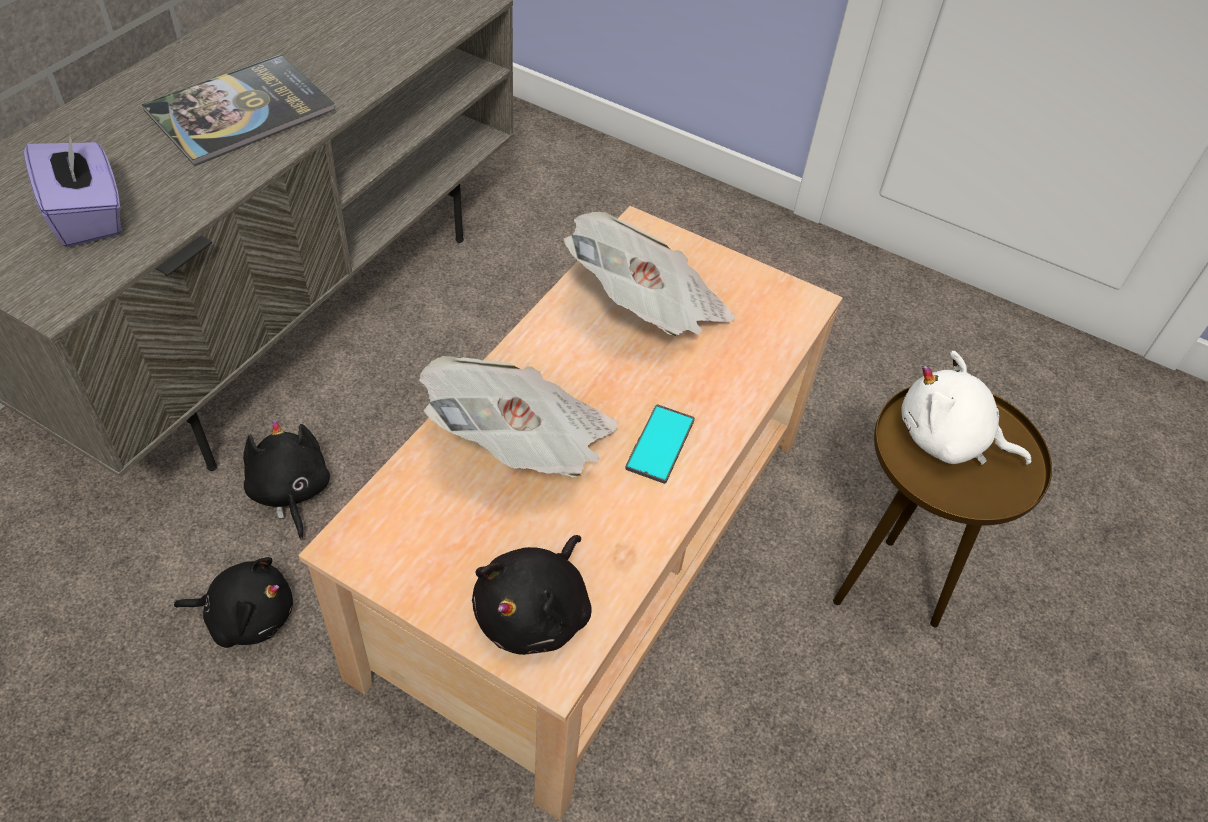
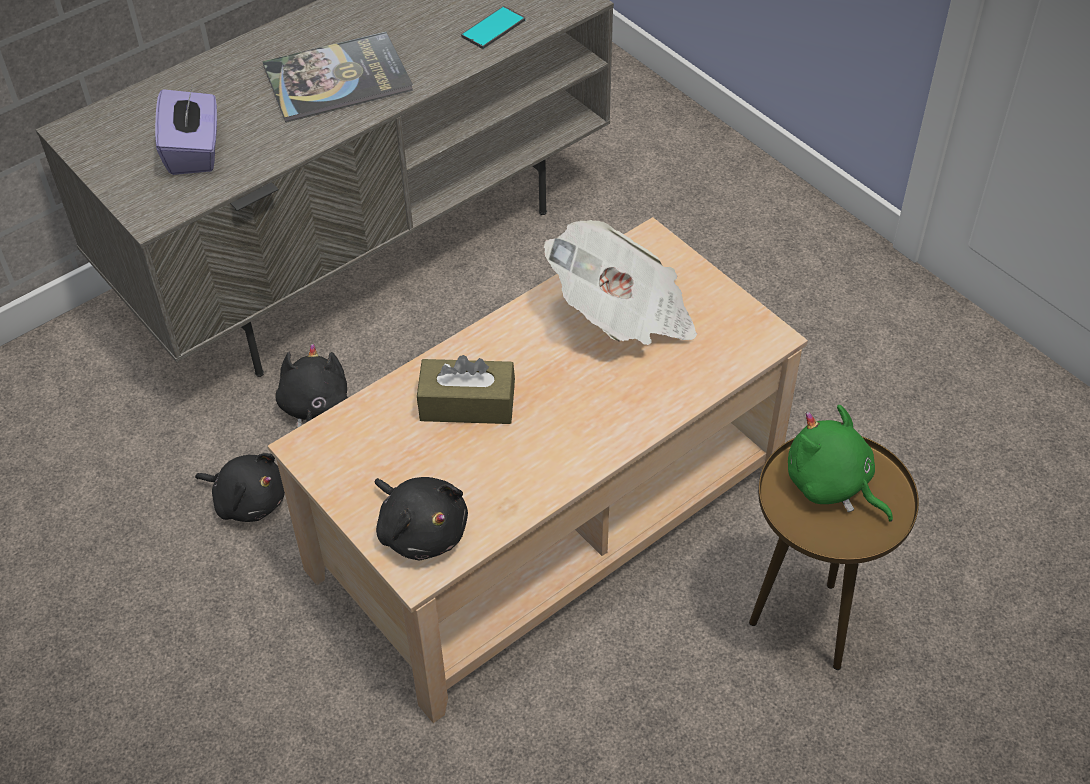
camera: 25 degrees right, 0 degrees up
newspaper [419,356,618,477] -> brown tissue box [417,355,515,424]
black plush toy [472,535,592,655] -> black plush toy turned 90 degrees counterclockwise [375,477,468,561]
phone [625,404,695,484] -> phone moved to [461,6,525,49]
white plush toy [902,351,1031,465] -> green plush toy [788,405,893,522]

